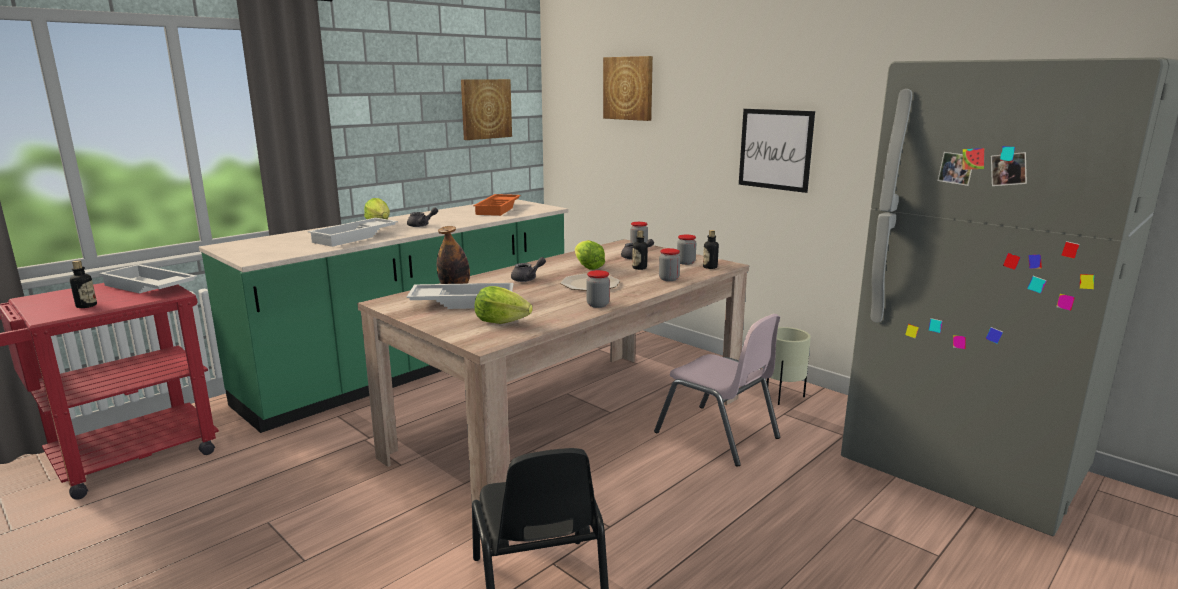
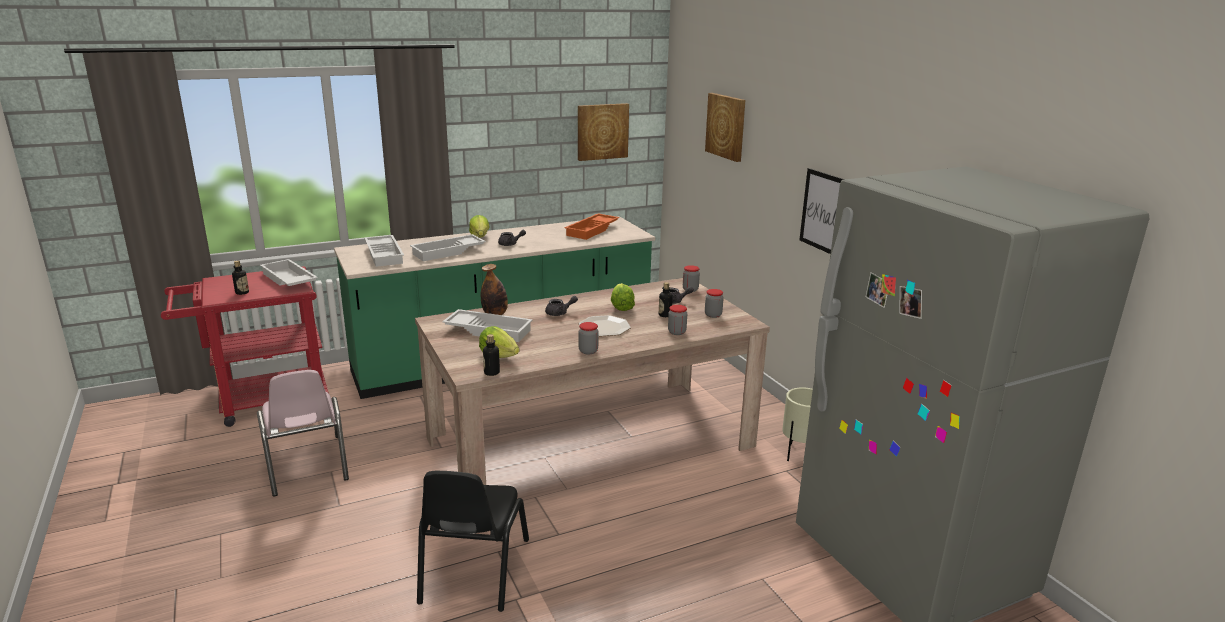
camera: 20 degrees right, 5 degrees up
pink chair [654,314,780,467] -> pink chair moved to [257,370,349,496]
bottle [703,230,719,269] -> bottle moved to [483,334,500,376]
none -> white tray [364,235,404,267]

